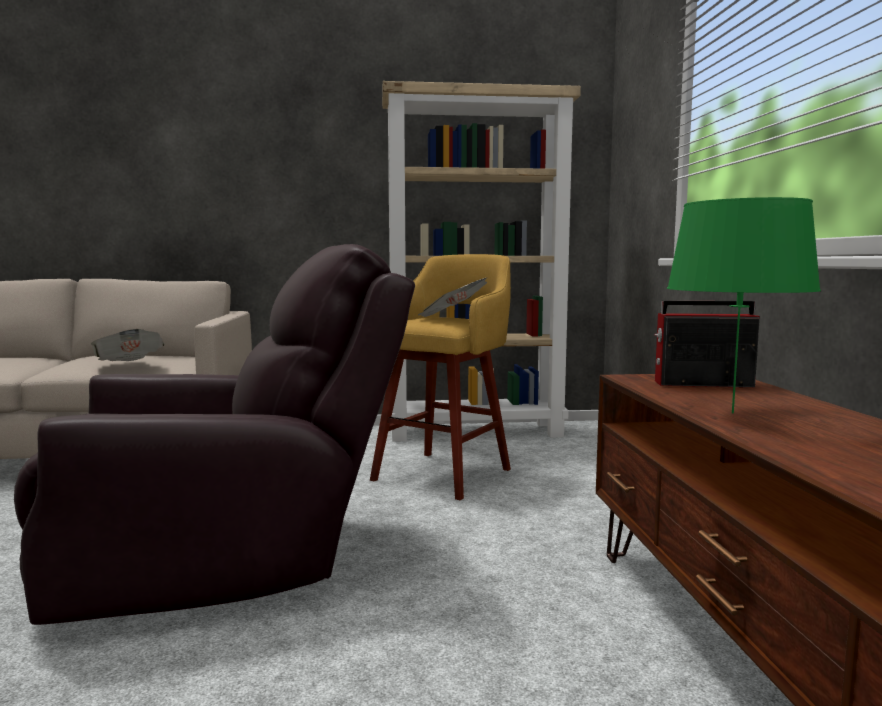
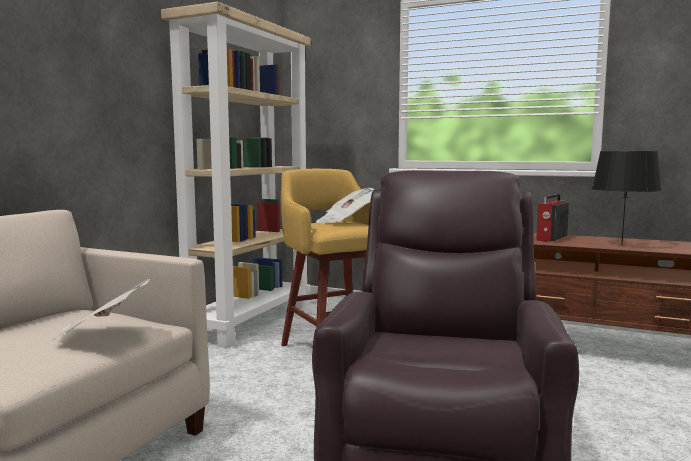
camera: 60 degrees left, 0 degrees up
green table lamp [667,197,821,413] -> black table lamp [592,151,662,246]

